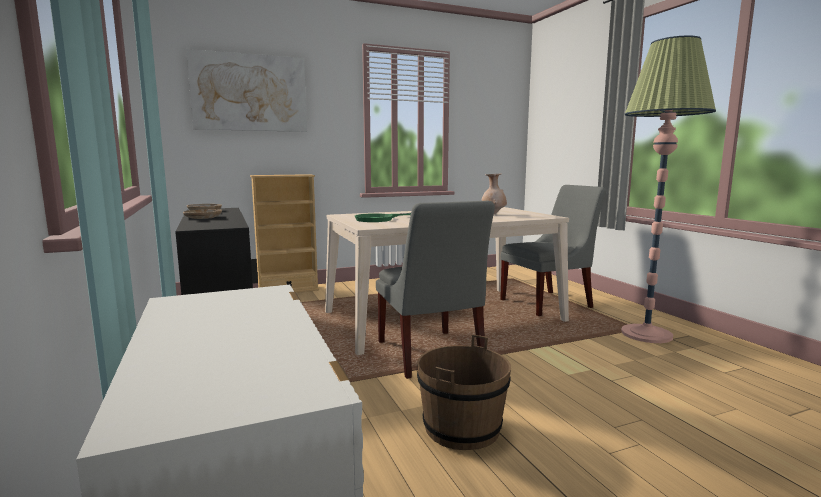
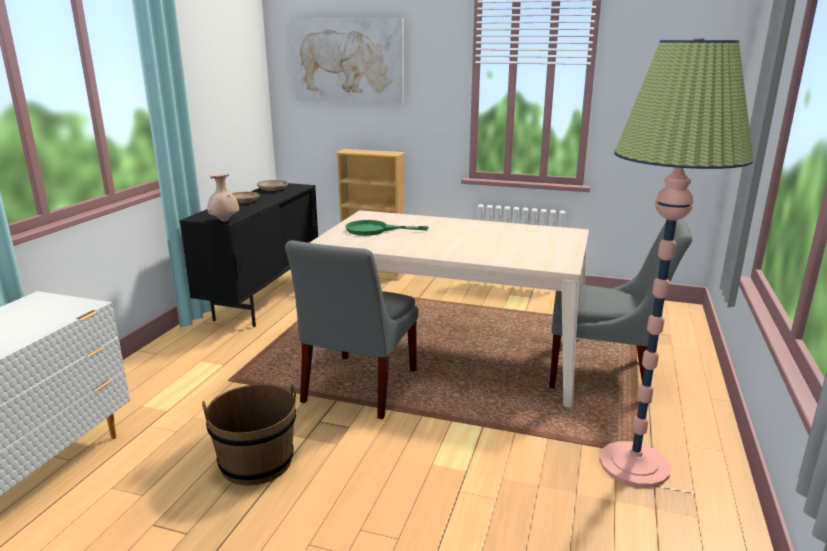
camera: 40 degrees right, 10 degrees up
beige vase [481,173,507,214] -> beige vase moved to [207,174,239,222]

